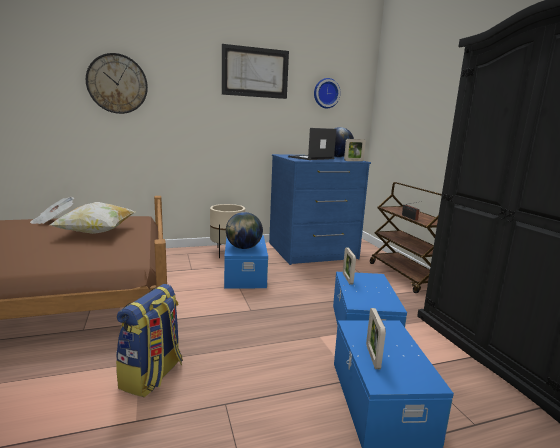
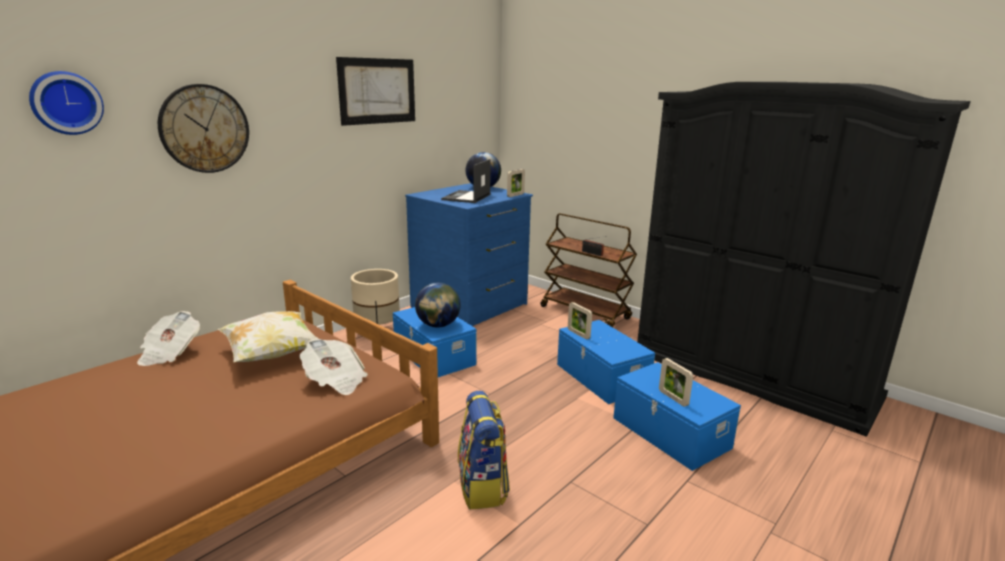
camera: 30 degrees left, 5 degrees up
wall clock [314,78,340,108] -> wall clock moved to [29,71,104,135]
none -> newspaper [299,338,368,395]

